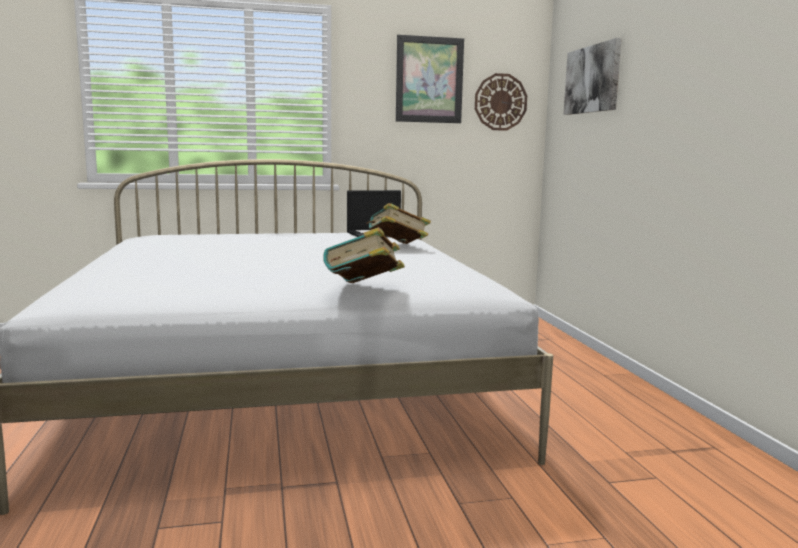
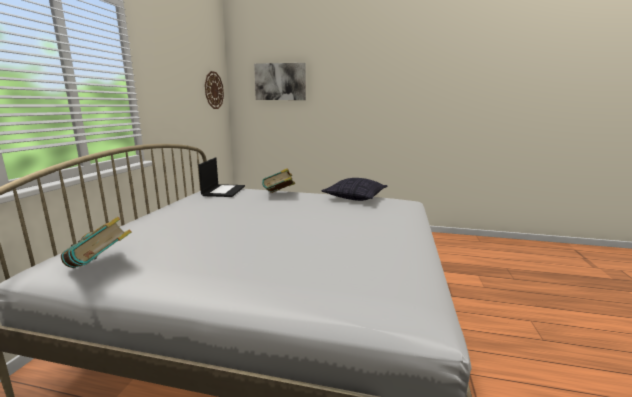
camera: 65 degrees left, 5 degrees up
book [323,227,405,283] -> book moved to [61,217,131,268]
picture [396,35,464,123] -> none
none -> pillow [321,178,388,201]

